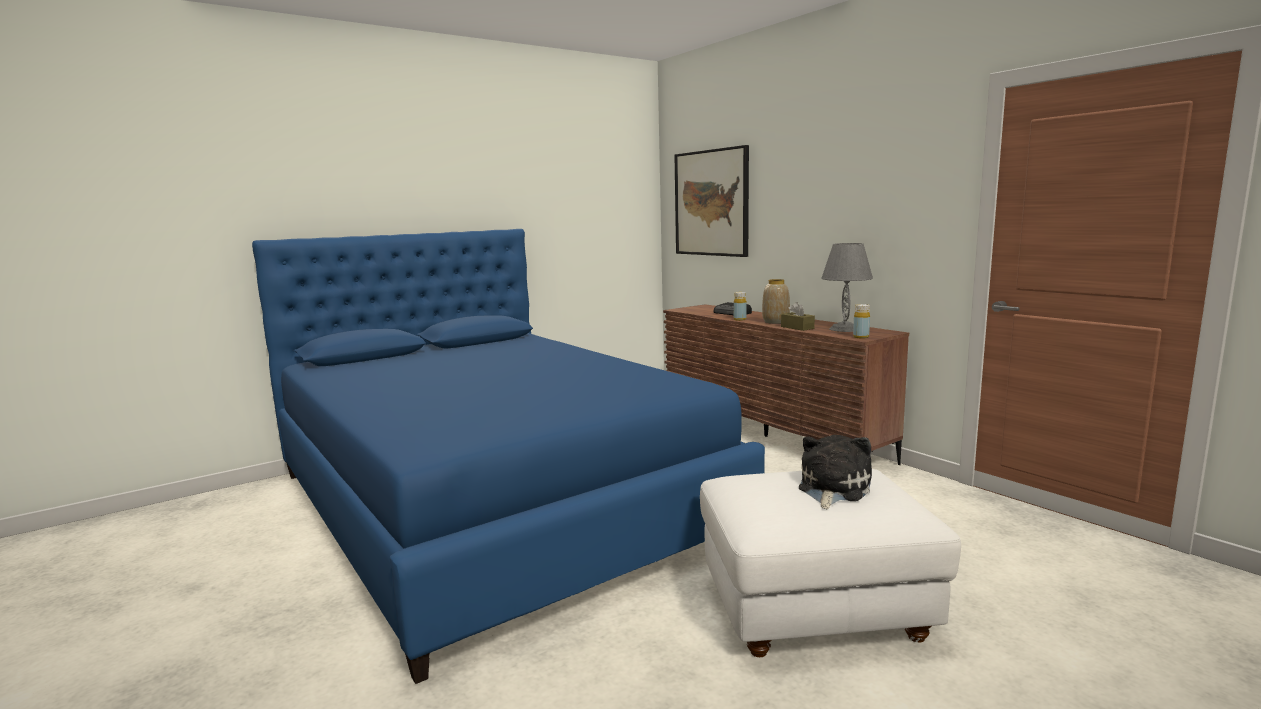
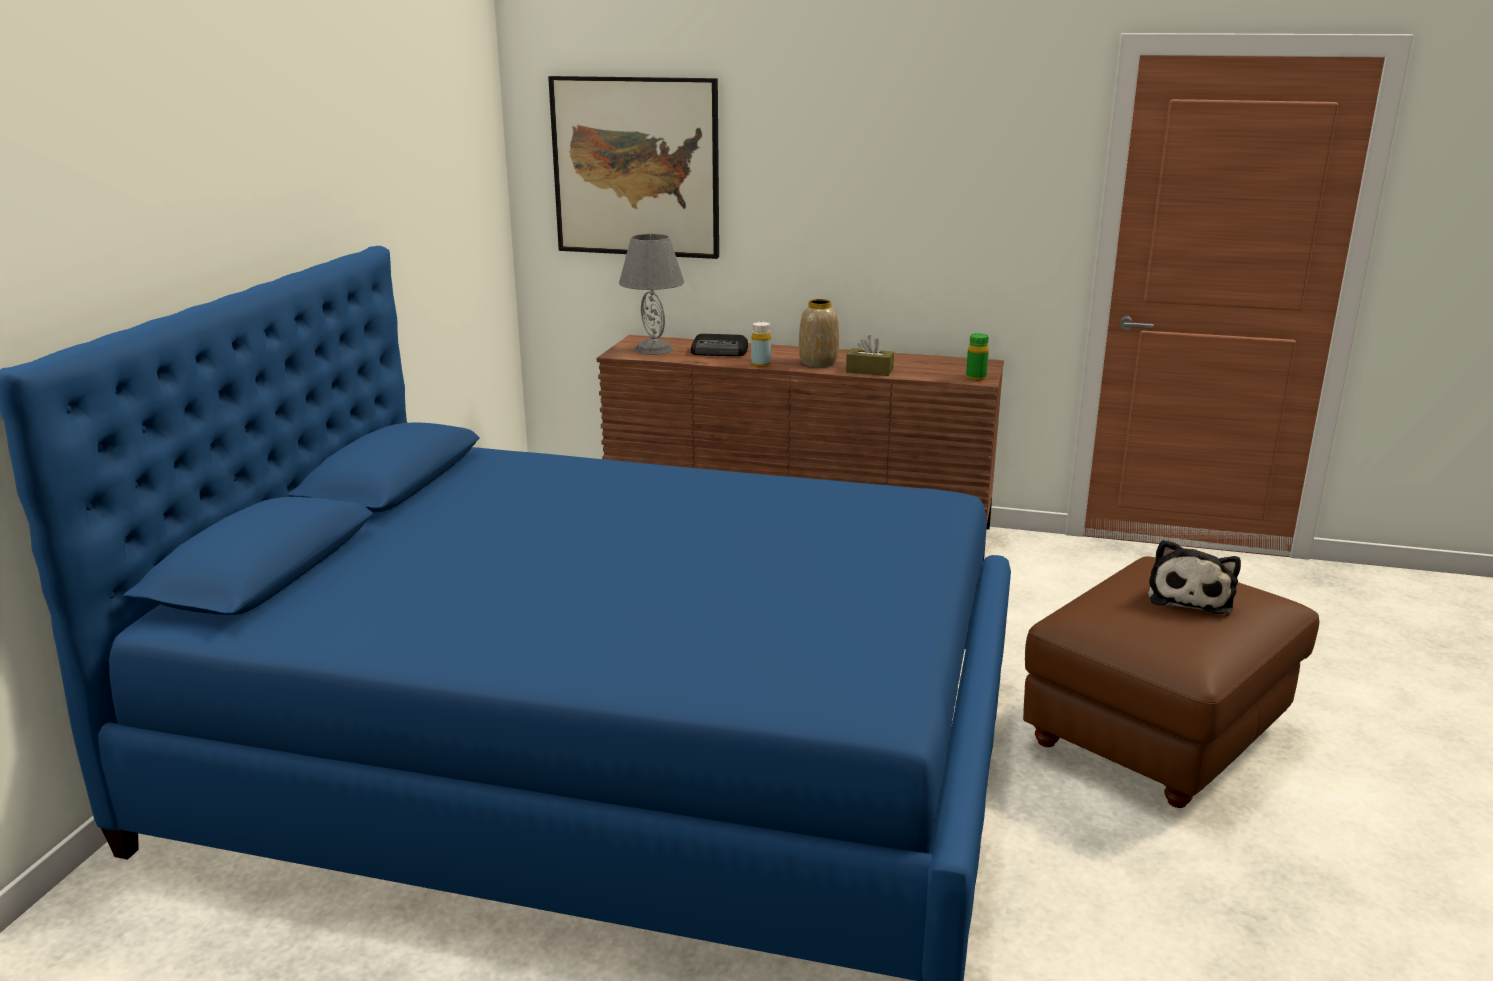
camera: 40 degrees left, 10 degrees up
white ottoman [700,469,961,657] -> brown ottoman [1023,556,1319,808]
plush toy [799,435,872,509] -> plush toy turned 150 degrees counterclockwise [1148,539,1241,614]
grey table lamp [822,243,873,332] -> grey table lamp moved to [619,234,684,355]
yellow bottle [853,304,870,339] -> green bottle [966,333,989,381]

